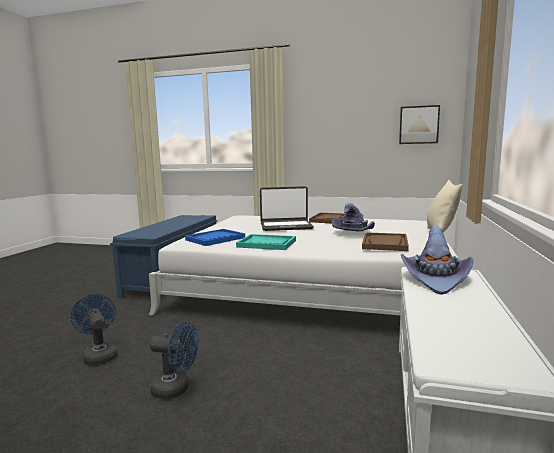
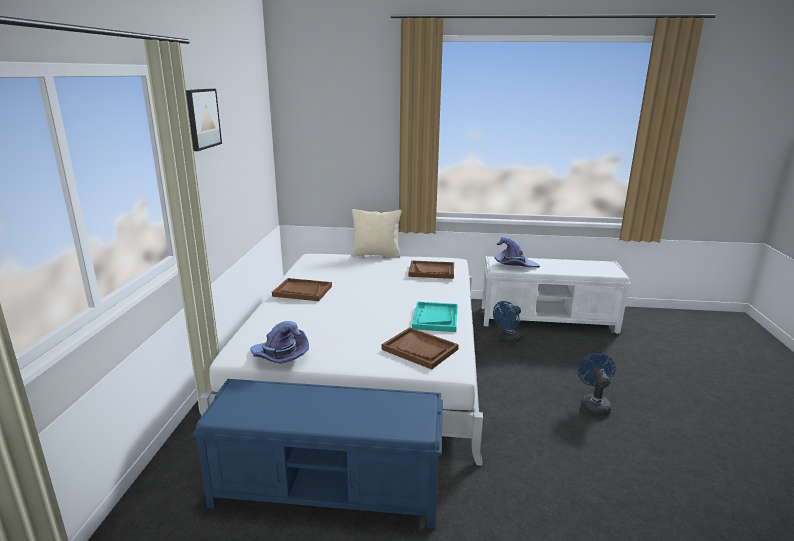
camera: 100 degrees left, 10 degrees up
blue fan [71,294,117,365] -> blue fan moved to [493,301,522,343]
blue tray [185,229,245,246] -> brown tray [382,327,459,369]
laptop [260,186,314,231] -> none
purple hat [332,203,375,231] -> purple hat moved to [250,321,309,364]
picture [399,105,440,144] -> picture moved to [186,89,222,151]

